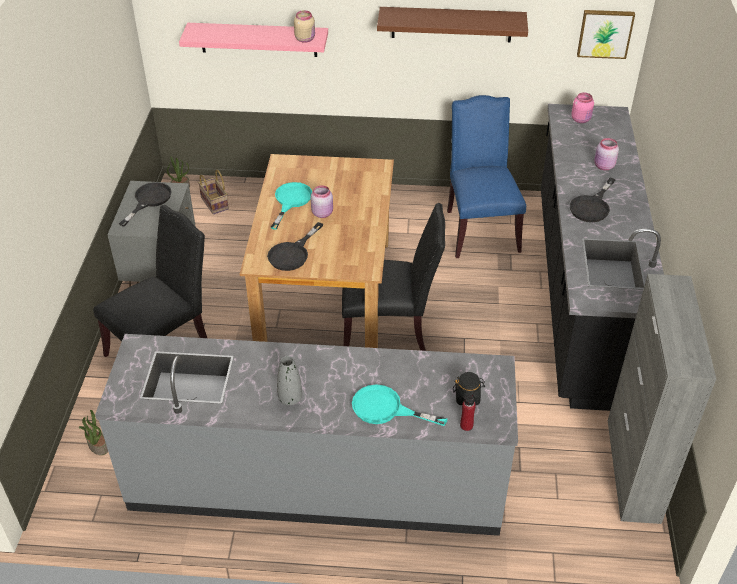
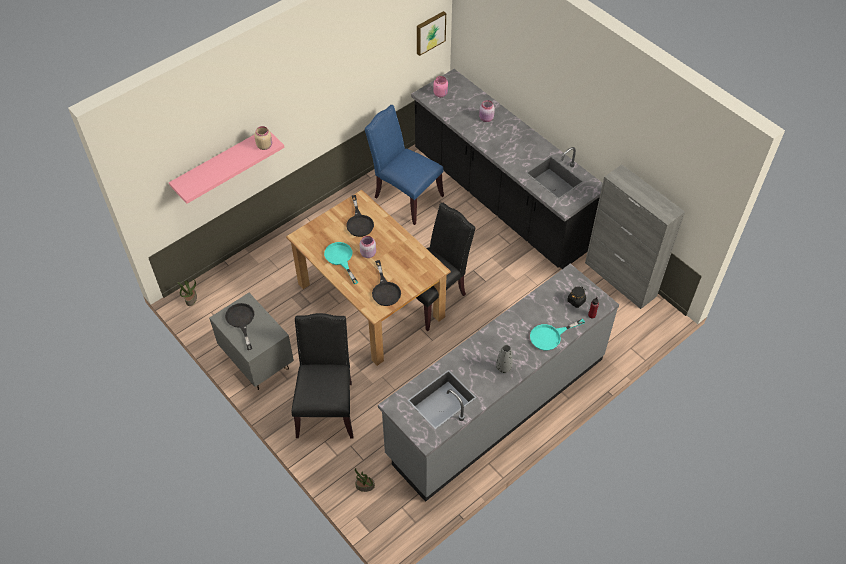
camera: 45 degrees left, 10 degrees up
basket [198,170,229,214] -> none
brown shelf [377,7,528,42] -> none
black frying pan [570,178,616,222] -> black frying pan moved to [346,195,374,237]

